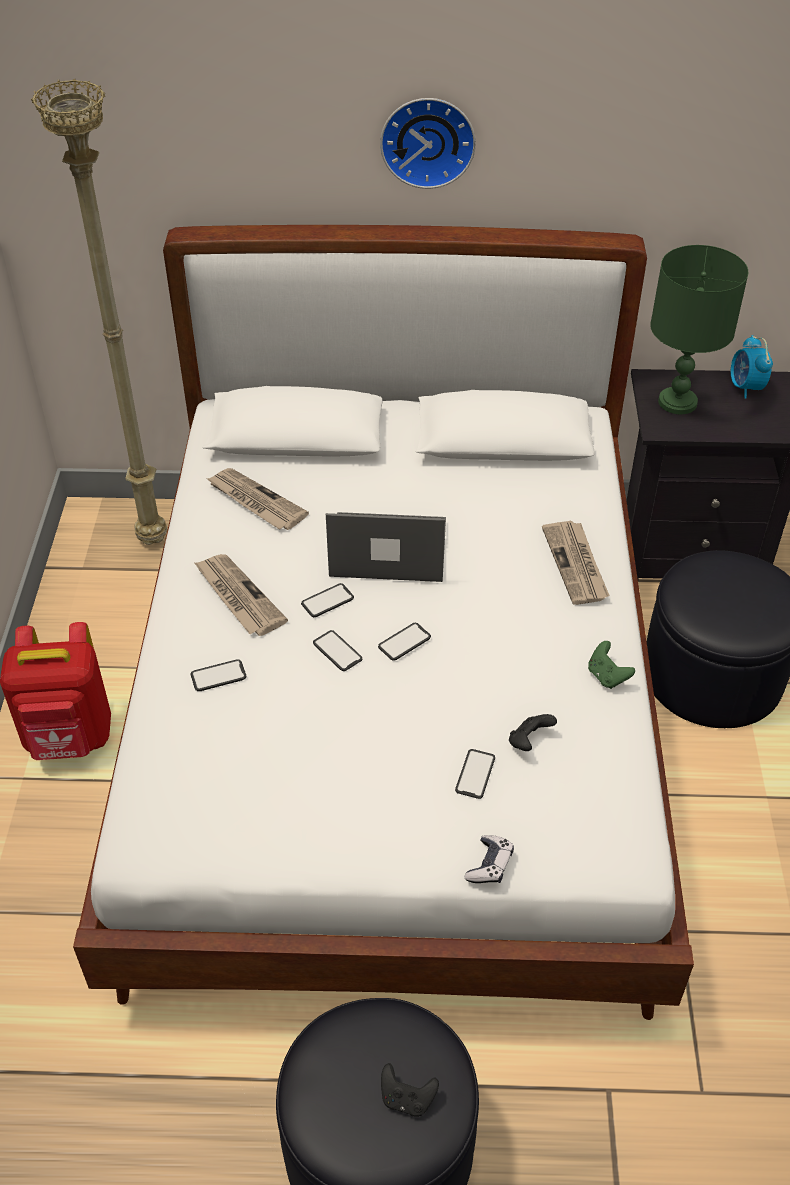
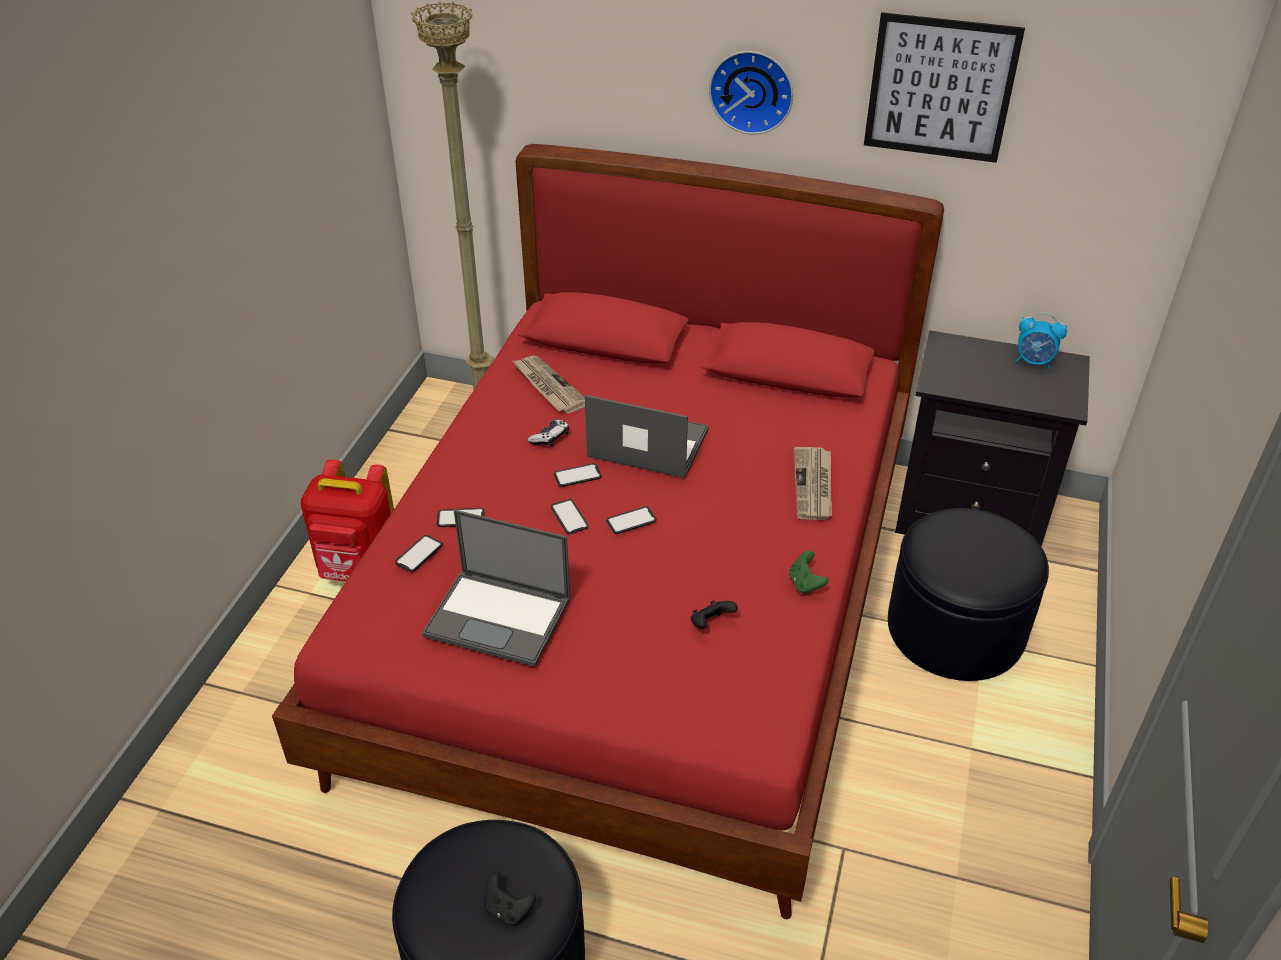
camera: 15 degrees right, 5 degrees down
white bed [73,225,694,1020] -> red bed [272,144,944,919]
newspaper [195,554,288,636] -> none
phone [455,749,495,799] -> phone moved to [395,535,443,572]
game controller [465,835,514,883] -> game controller moved to [528,420,569,447]
green table lamp [650,245,748,414] -> none
alarm clock [731,335,773,399] -> alarm clock turned 75 degrees counterclockwise [1015,313,1067,369]
none -> laptop [422,510,571,667]
none -> picture [864,12,1025,163]

